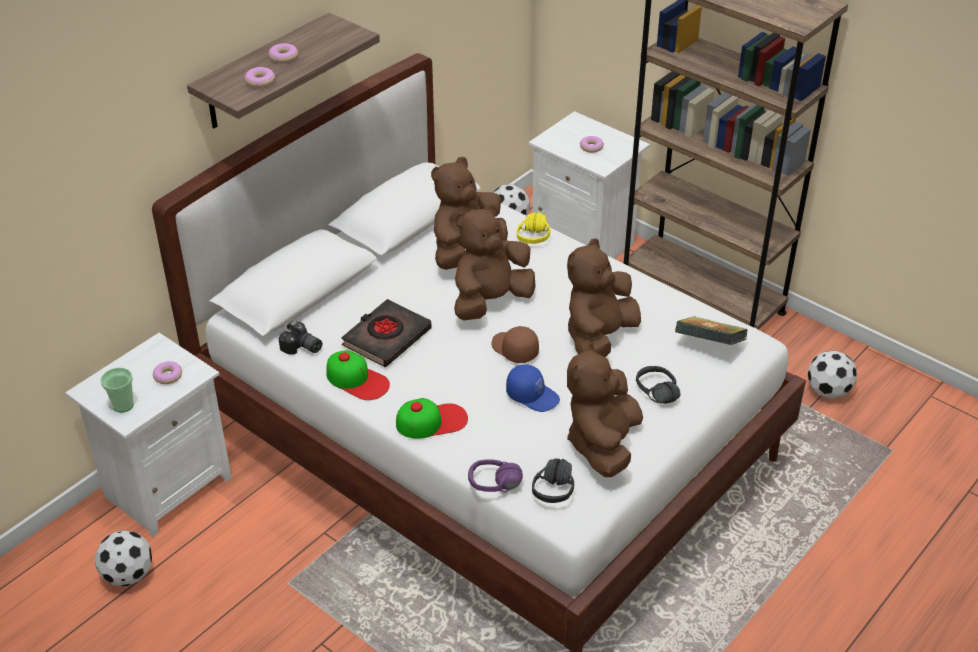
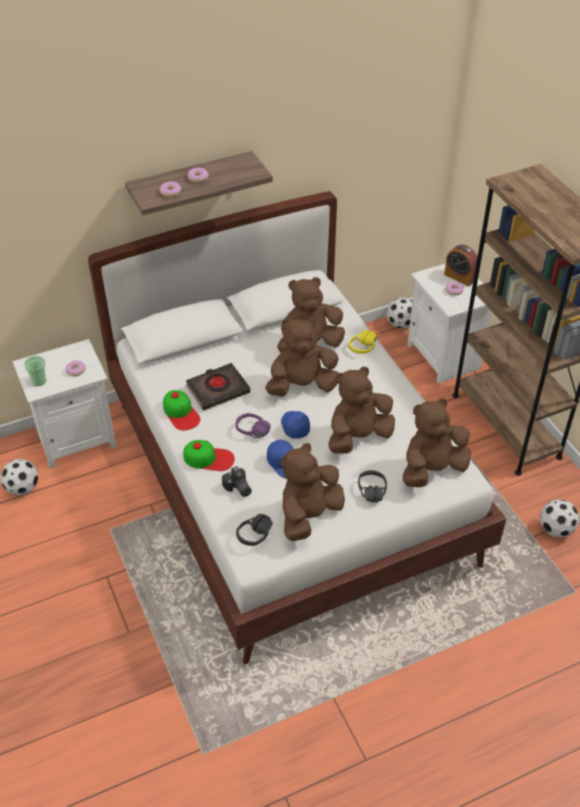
camera: 25 degrees right, 5 degrees up
camera [278,321,322,355] -> camera moved to [222,466,252,497]
purple headphones [468,459,523,492] -> purple headphones moved to [236,413,271,438]
brown cap [491,326,539,363] -> blue cap [281,411,310,439]
book [675,316,748,345] -> brown plush toy [403,398,471,487]
none -> alarm clock [444,245,478,286]

